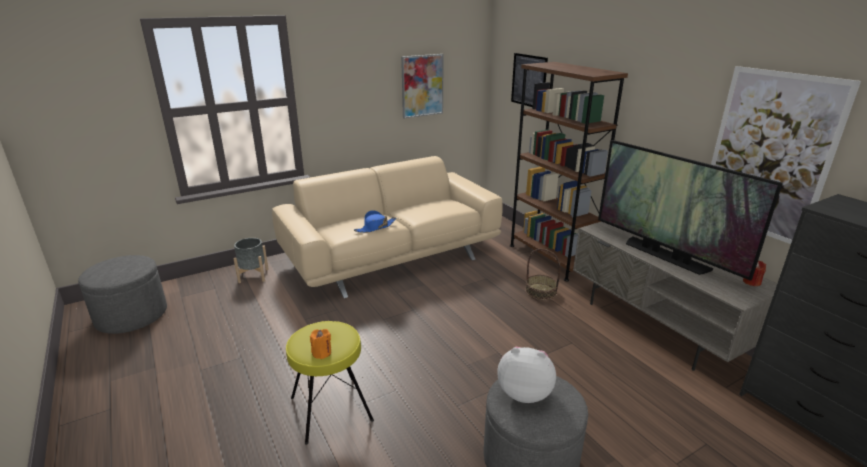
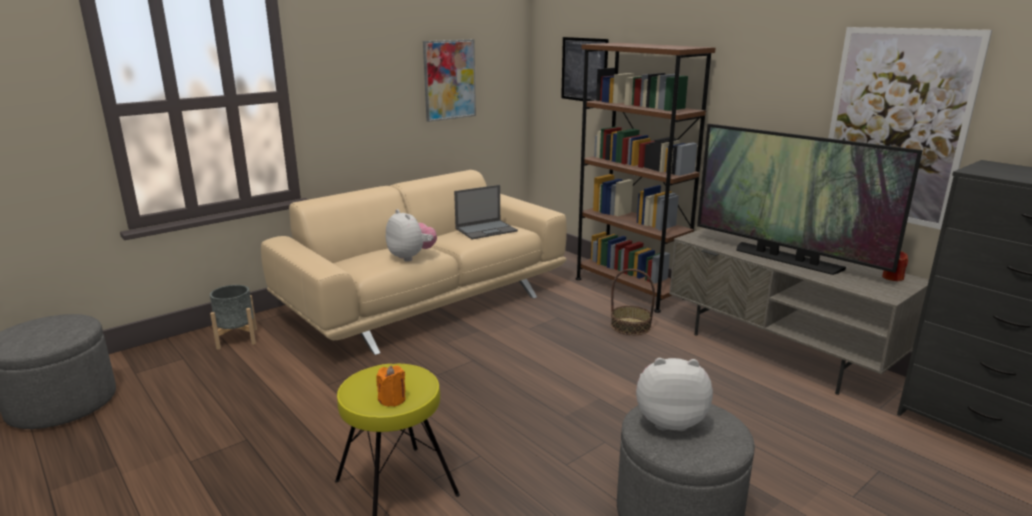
camera: 10 degrees left, 5 degrees down
blue hat [354,210,396,232] -> plush toy [386,209,437,262]
none -> laptop [454,185,518,239]

